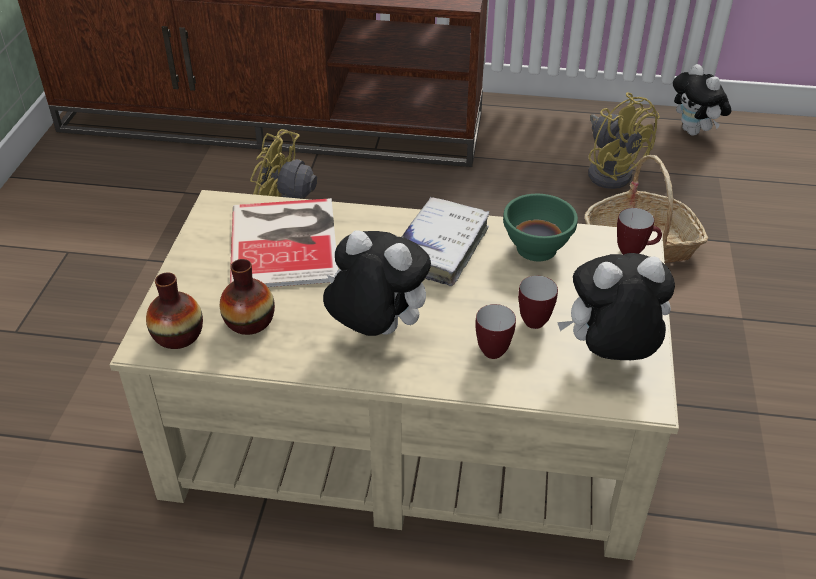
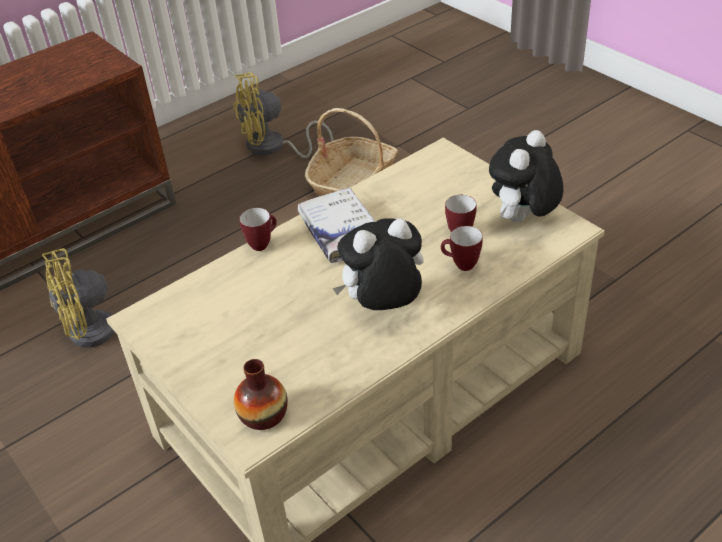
camera: 45 degrees left, 0 degrees up
vase [220,259,275,335] -> none
book [230,198,338,287] -> none
green bowl [503,194,578,261] -> none
yellow fan [588,92,660,189] -> yellow fan turned 150 degrees clockwise [233,72,333,158]
mug [617,208,662,255] -> mug moved to [239,208,277,251]
plush toy [673,64,731,135] -> none

